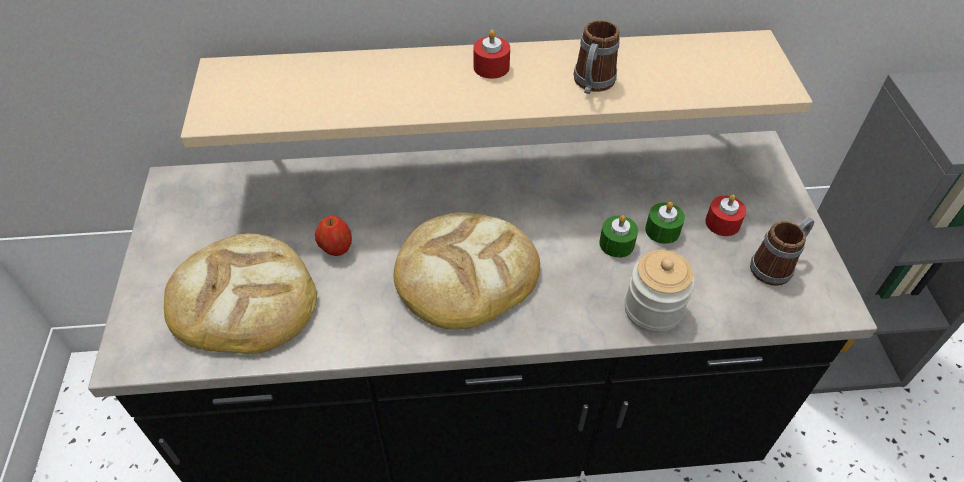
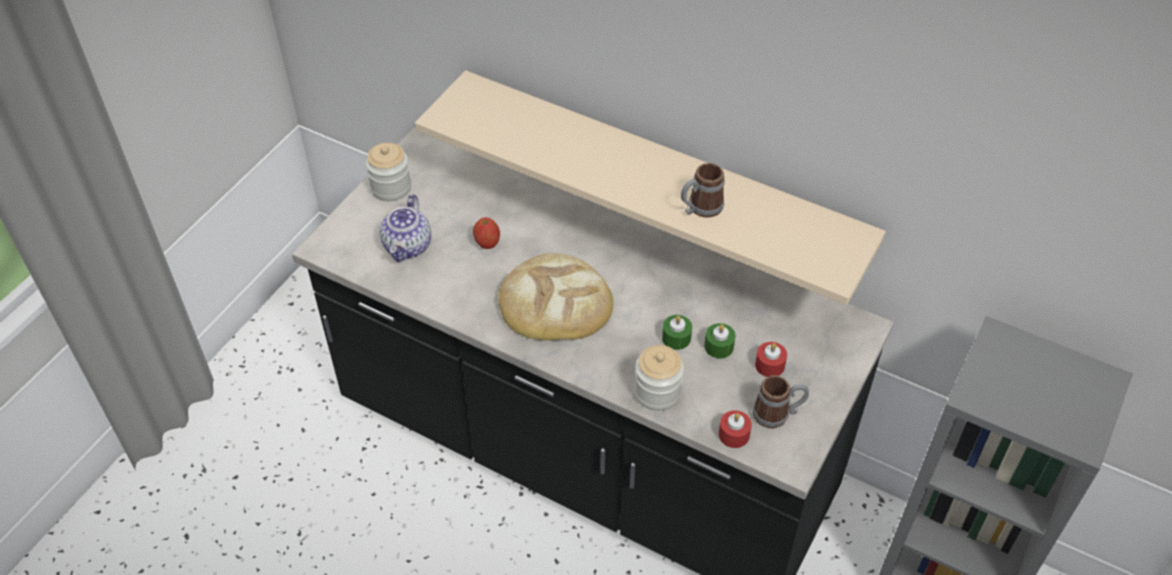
camera: 35 degrees right, 0 degrees up
bread [164,233,317,354] -> teapot [380,194,431,262]
red candle [473,30,510,79] -> red candle moved to [719,410,752,448]
none -> jar [366,143,411,201]

